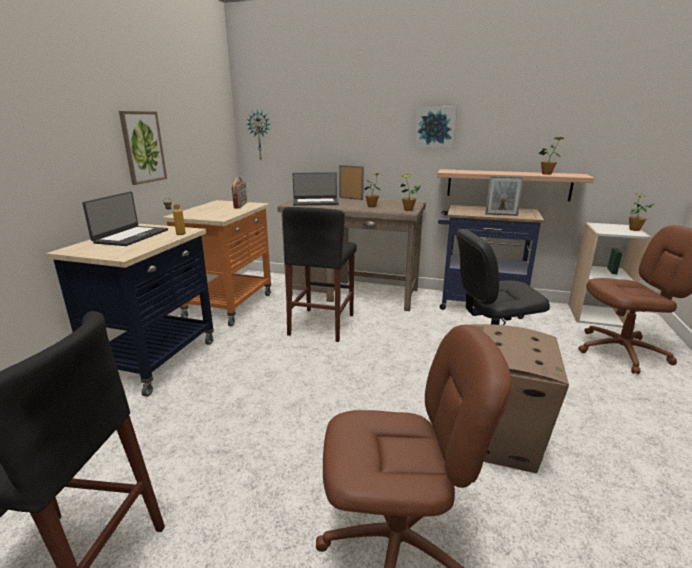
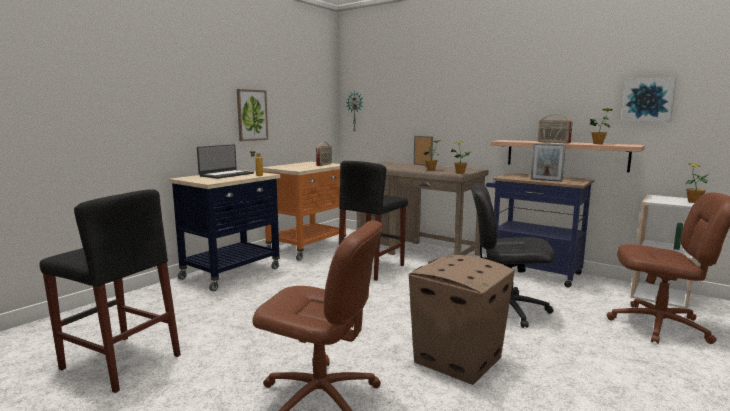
camera: 20 degrees right, 10 degrees down
laptop [293,172,339,206] -> none
picture [415,106,457,148] -> picture moved to [622,77,677,122]
none -> radio [538,115,573,144]

